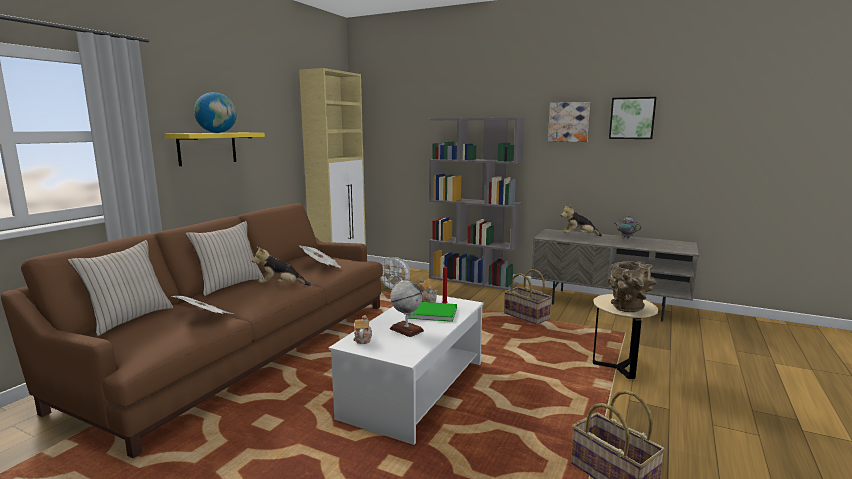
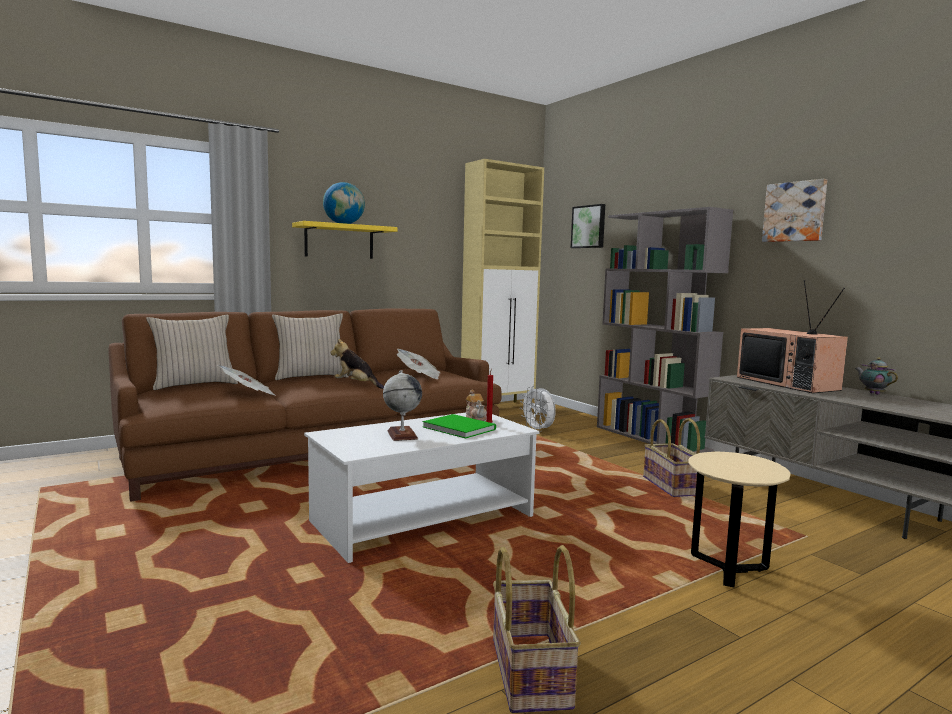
camera: 30 degrees right, 5 degrees down
teapot [353,315,372,344] -> none
plush toy [561,204,602,237] -> television [737,280,848,393]
brown vase [607,261,657,313] -> none
picture [609,97,657,139] -> picture moved to [571,204,605,248]

